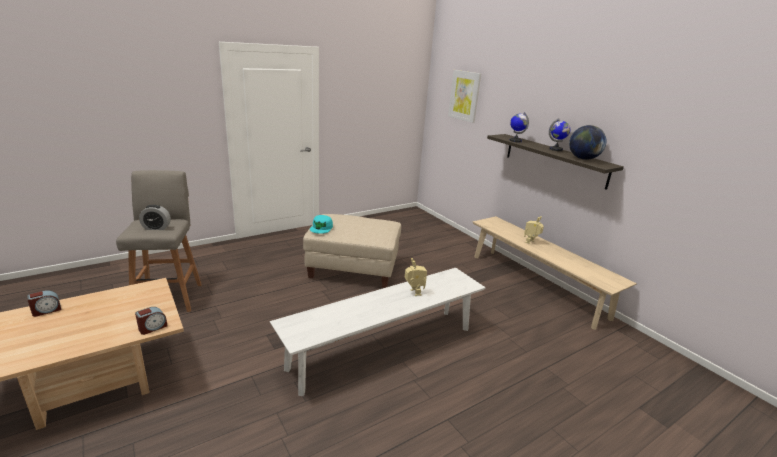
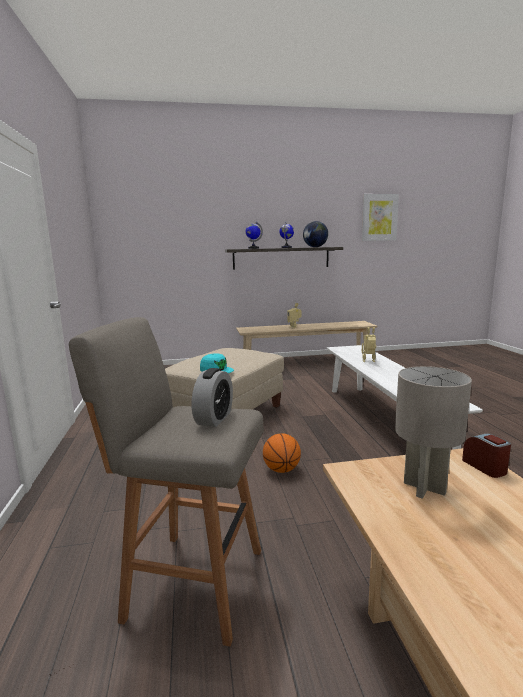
camera: 65 degrees left, 10 degrees down
alarm clock [27,290,61,317] -> none
picture [448,70,481,123] -> picture moved to [362,194,399,241]
none -> basketball [263,433,301,473]
none -> grey table lamp [395,366,472,499]

